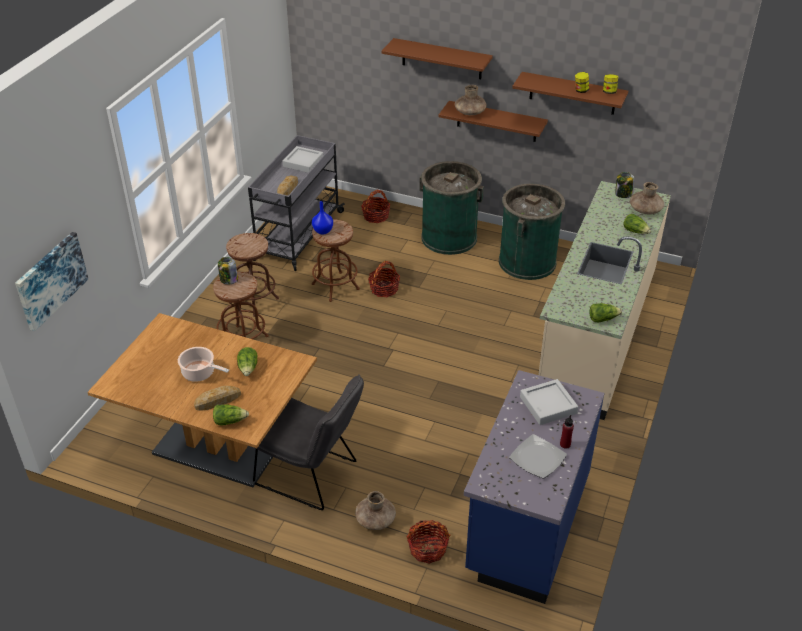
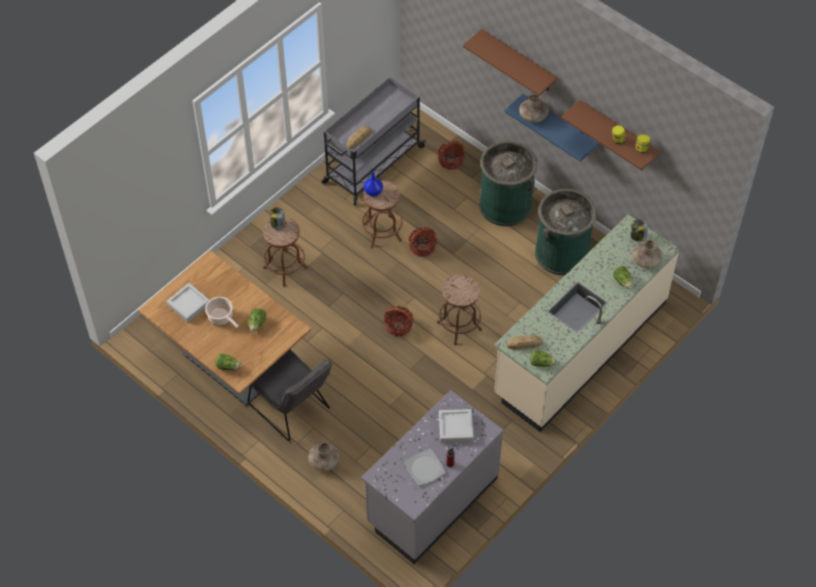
camera: 20 degrees right, 15 degrees up
picture [15,232,89,331] -> none
bread [194,386,241,411] -> bread moved to [506,335,543,350]
brown stool [226,233,279,317] -> brown stool moved to [437,275,482,345]
grey tray [283,146,323,173] -> grey tray moved to [166,283,210,322]
basket [406,520,450,564] -> basket moved to [384,306,414,336]
brown shelf [438,101,548,142] -> blue shelf [504,94,599,162]
blue counter [464,370,604,604] -> grey counter [361,390,504,564]

